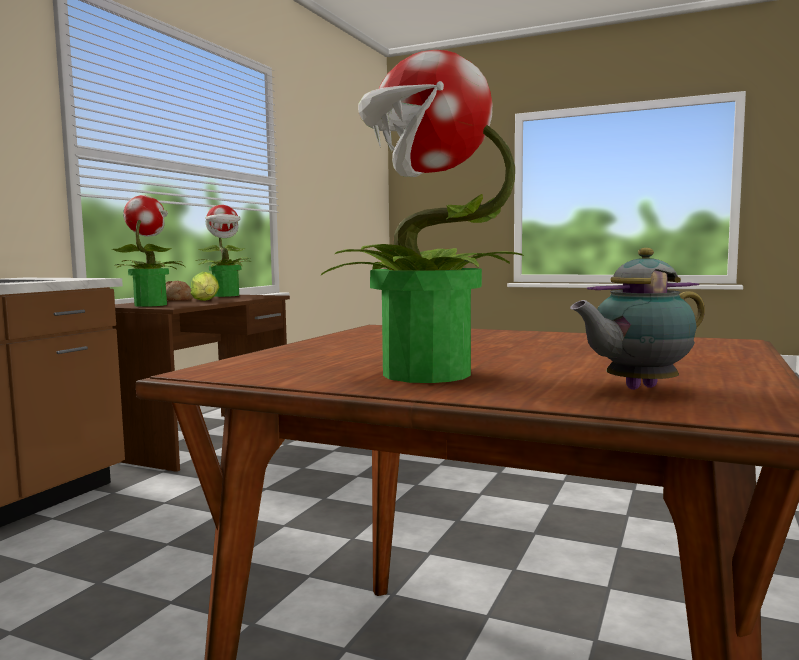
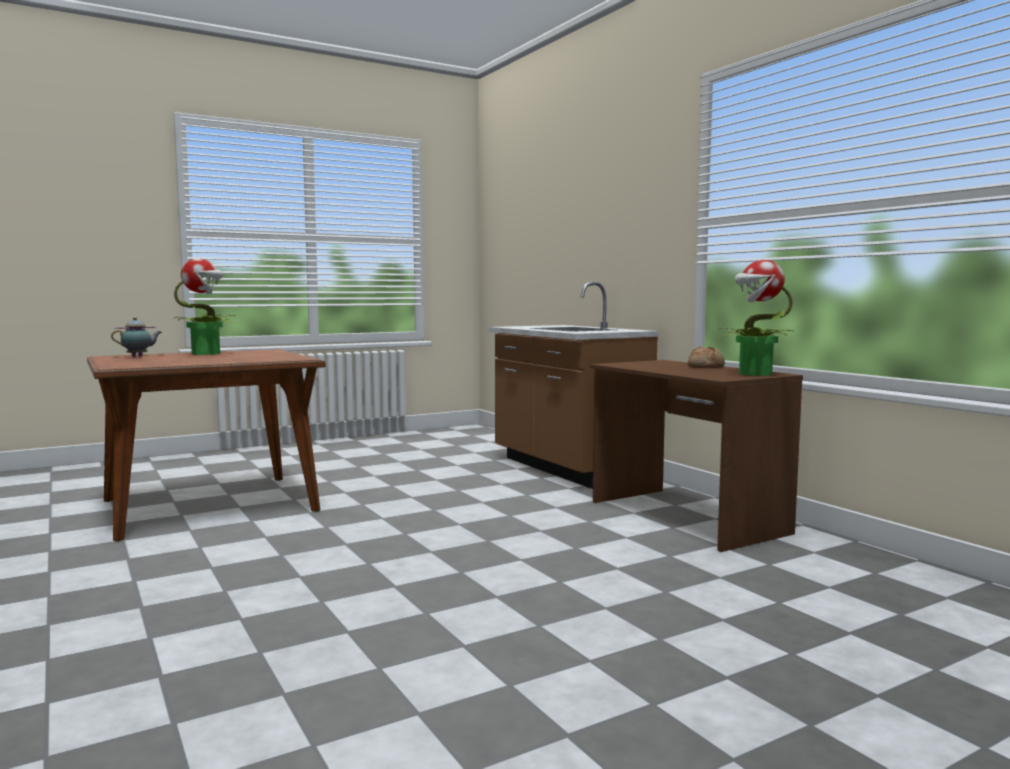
camera: 125 degrees right, 0 degrees up
potted plant [112,195,185,307] -> none
lettuce [191,272,219,301] -> none
teapot [570,248,705,390] -> teapot turned 45 degrees clockwise [111,317,162,357]

